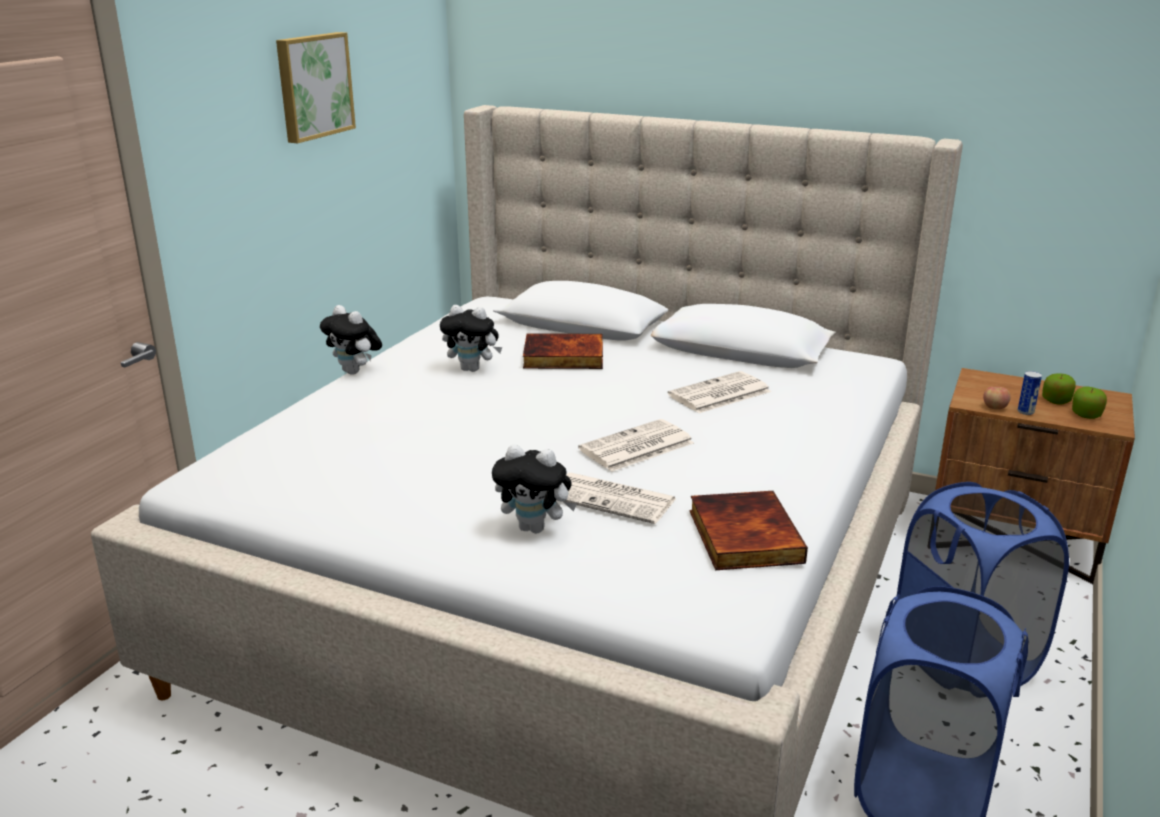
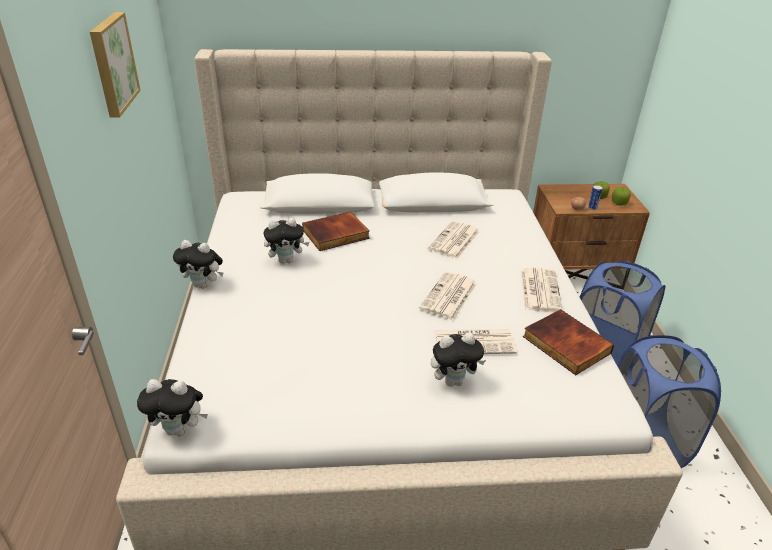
camera: 30 degrees left, 10 degrees up
none -> plush toy [137,379,208,436]
none -> newspaper [521,268,563,312]

